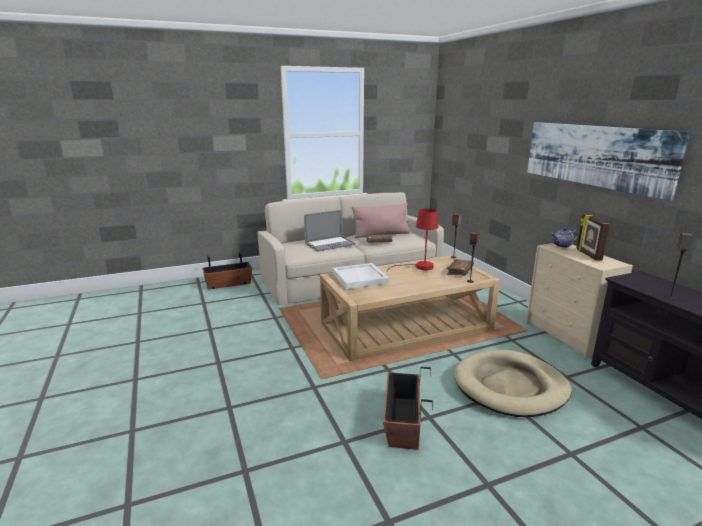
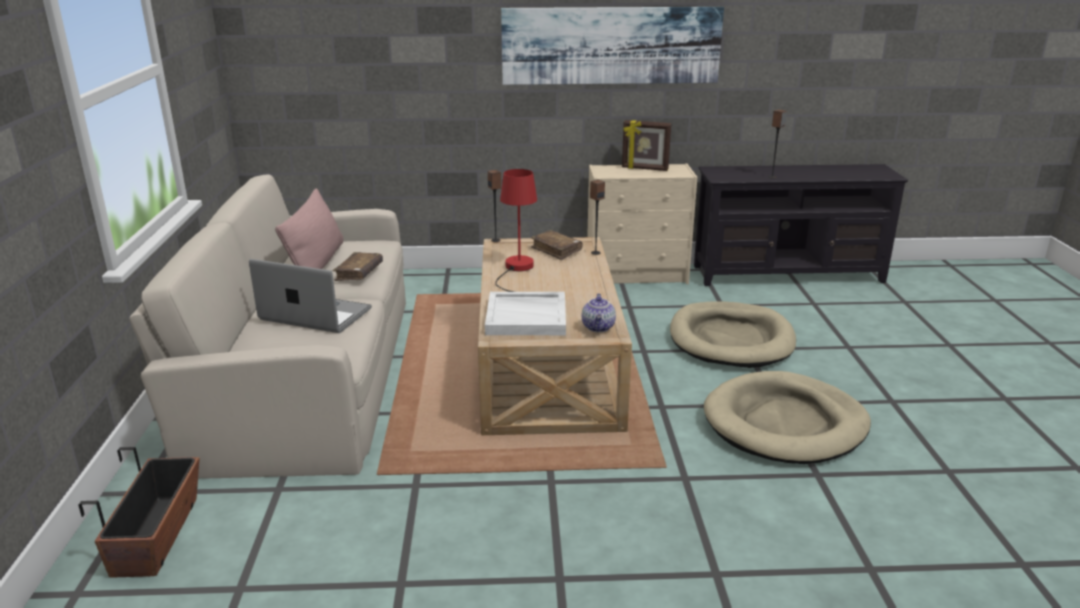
camera: 70 degrees left, 5 degrees up
laptop [304,210,355,251] -> laptop turned 60 degrees counterclockwise [249,259,372,333]
planter [383,367,433,450] -> beige dog bed [704,371,871,464]
teapot [551,228,577,248] -> teapot moved to [582,293,616,332]

